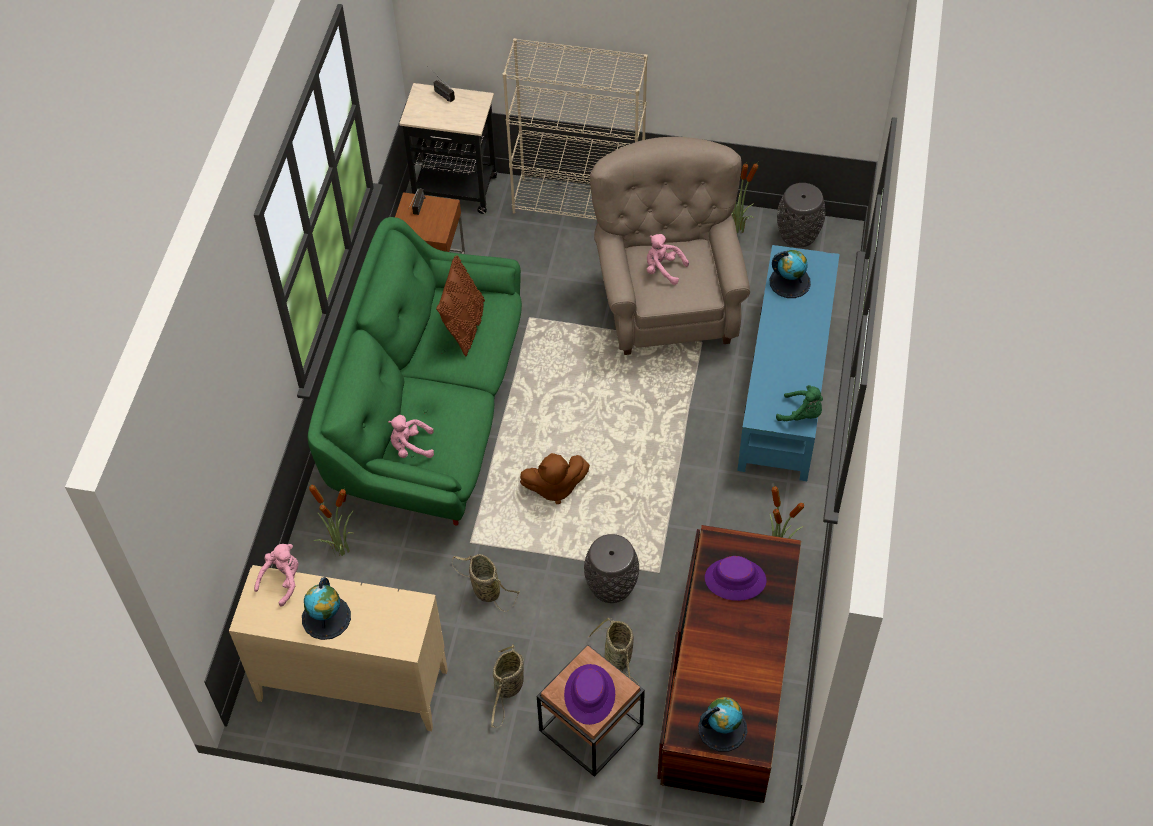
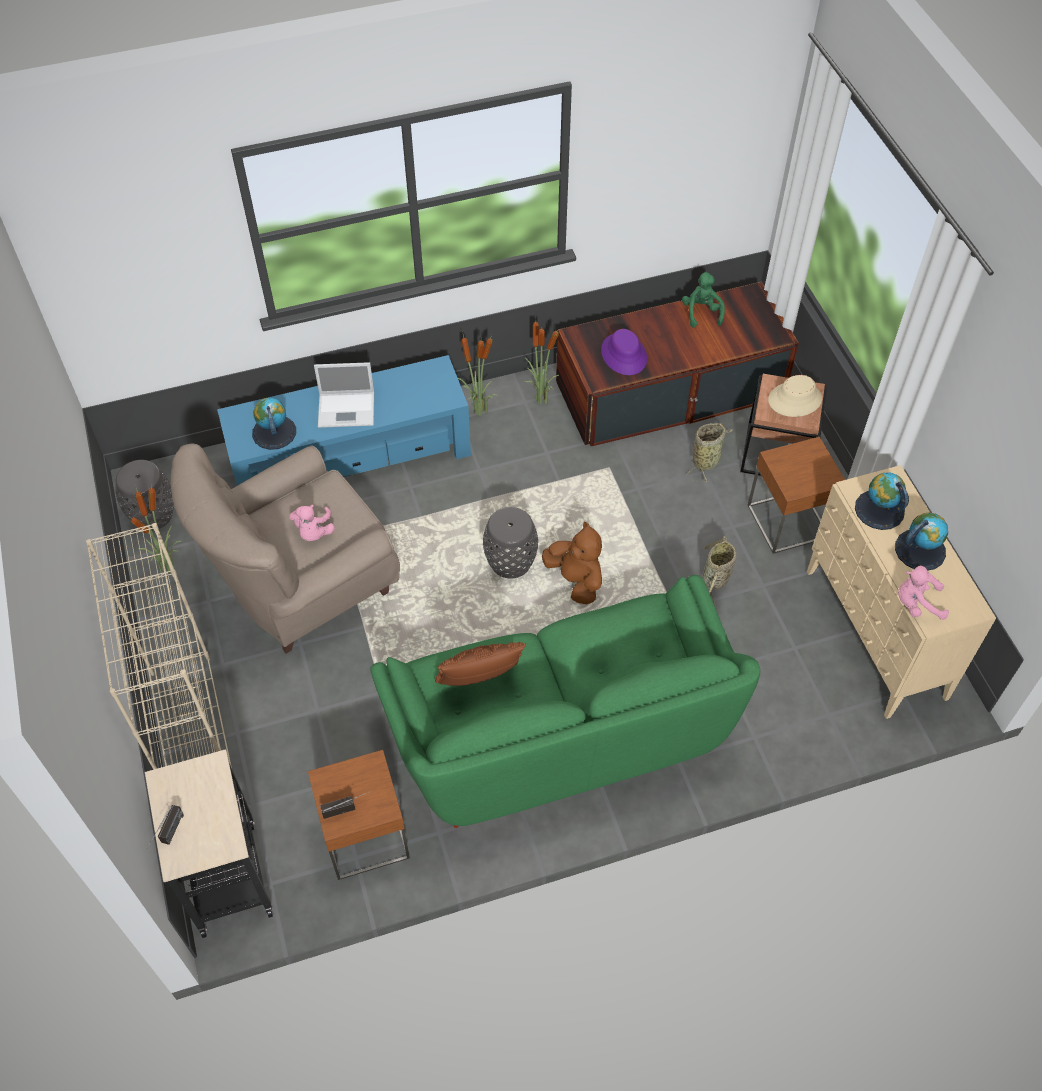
camera: 120 degrees left, 0 degrees up
potted plant [308,482,353,557] -> potted plant moved to [457,335,498,416]
pink plush toy [388,415,434,458] -> none
basket [491,644,524,728] -> brown side table [747,437,845,554]
purple hat [564,664,615,725] -> beige hat [768,375,822,417]
grey stool [584,534,639,603] -> grey stool moved to [483,507,538,579]
globe [698,697,747,752] -> globe moved to [855,472,909,530]
green plush toy [776,385,823,421] -> green plush toy moved to [682,272,725,328]
none -> laptop [314,362,374,428]

